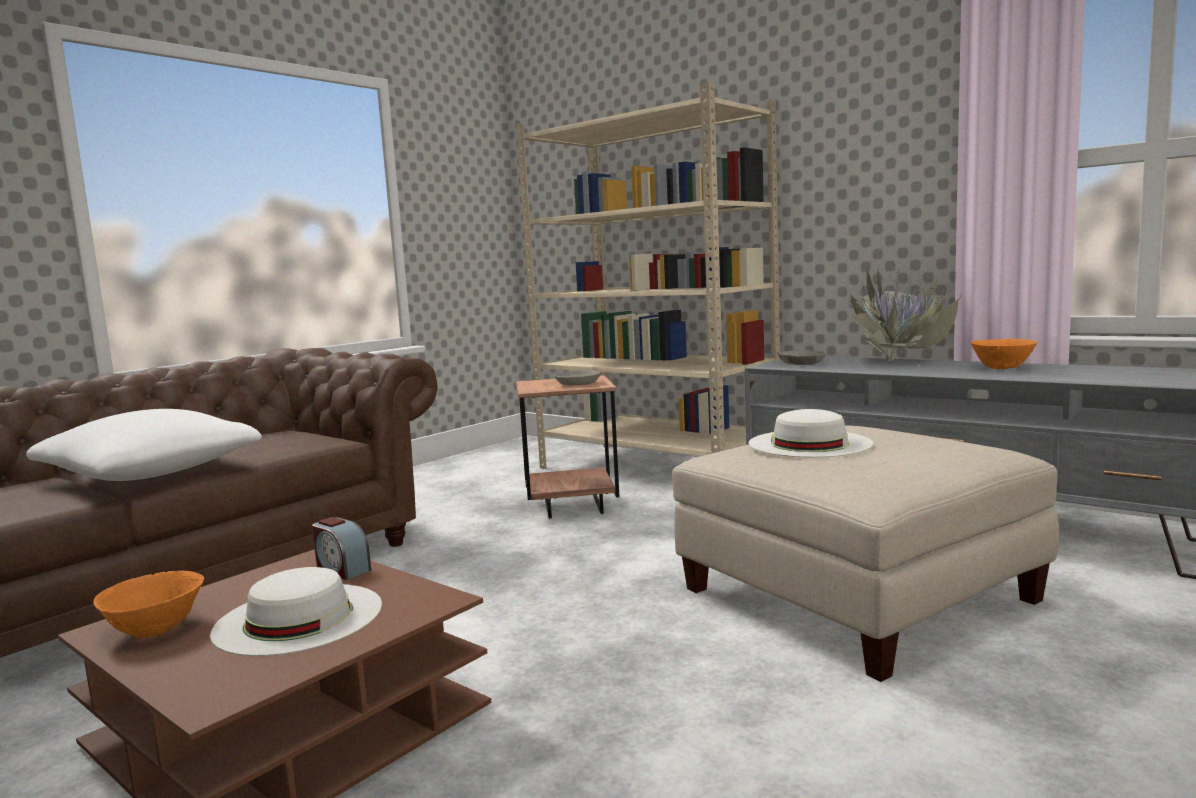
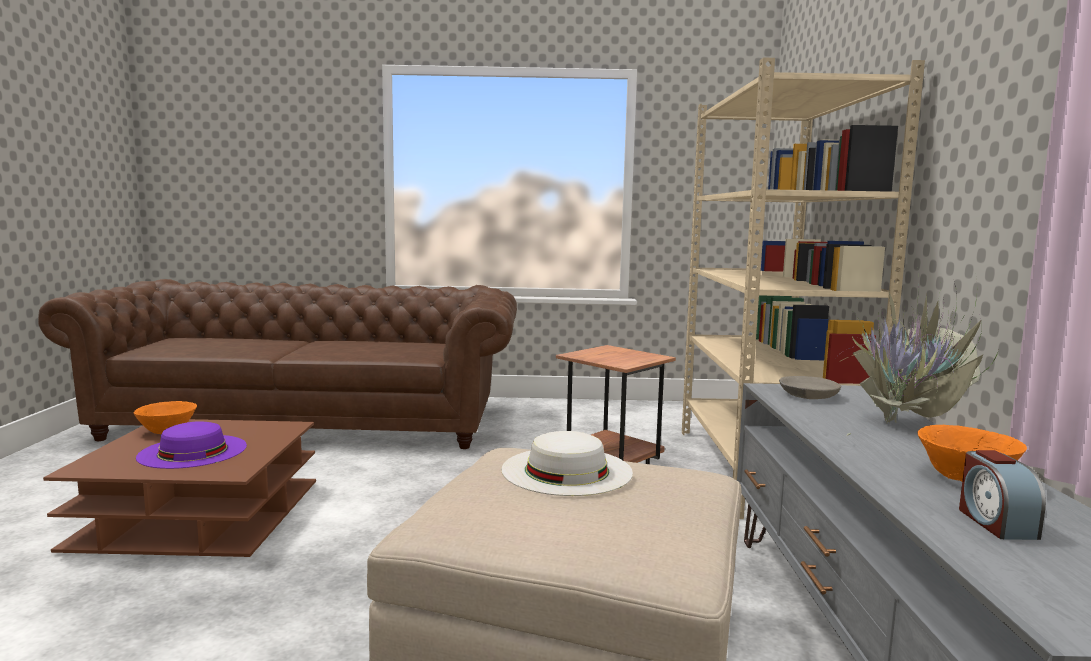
camera: 50 degrees right, 0 degrees up
white pillow [26,409,262,481] -> none
white hat [210,567,382,656] -> purple hat [136,422,247,469]
alarm clock [312,517,371,580] -> alarm clock moved to [959,450,1046,540]
grey bowl [554,370,601,386] -> none

